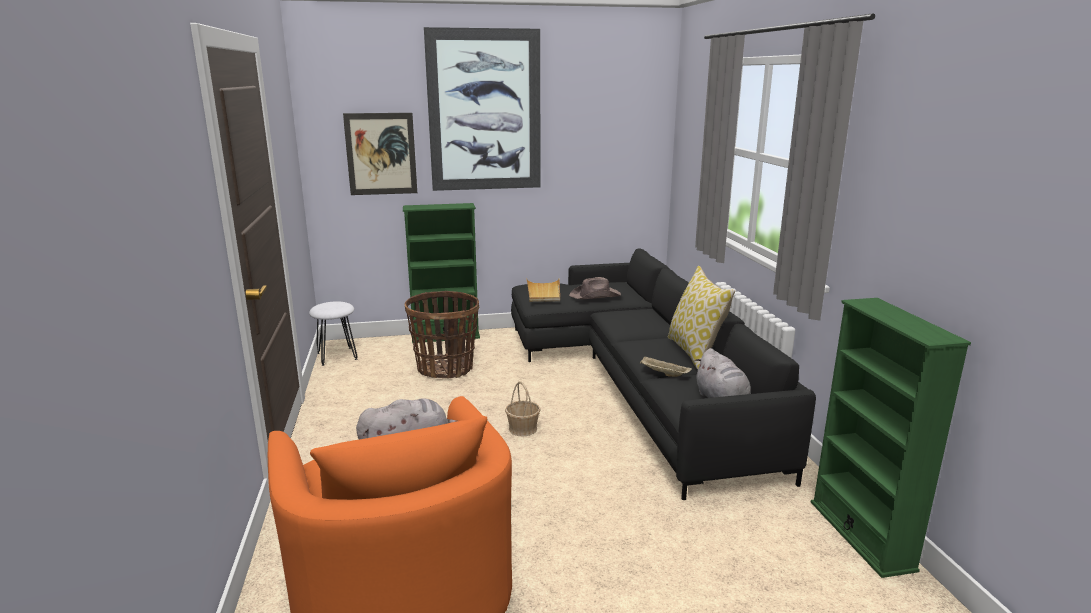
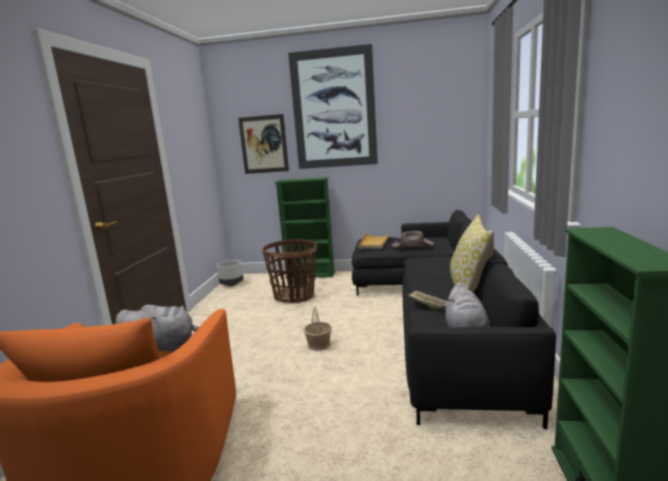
camera: 20 degrees right, 5 degrees down
white stool [309,301,357,366] -> grey planter [217,260,243,286]

